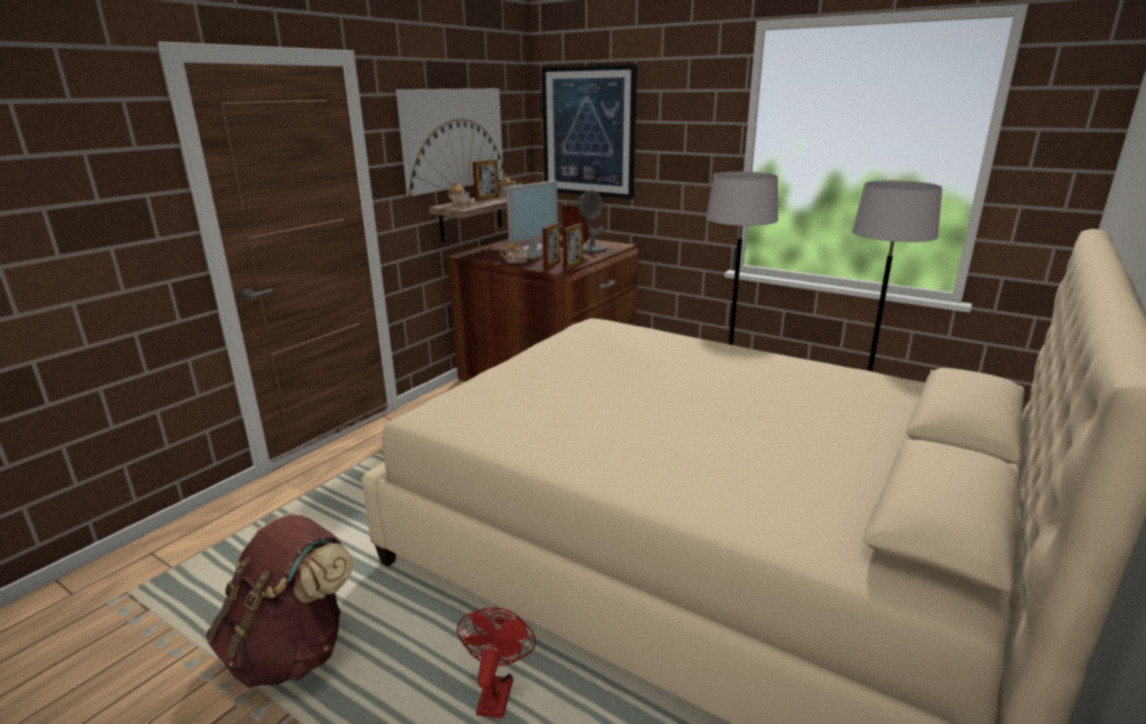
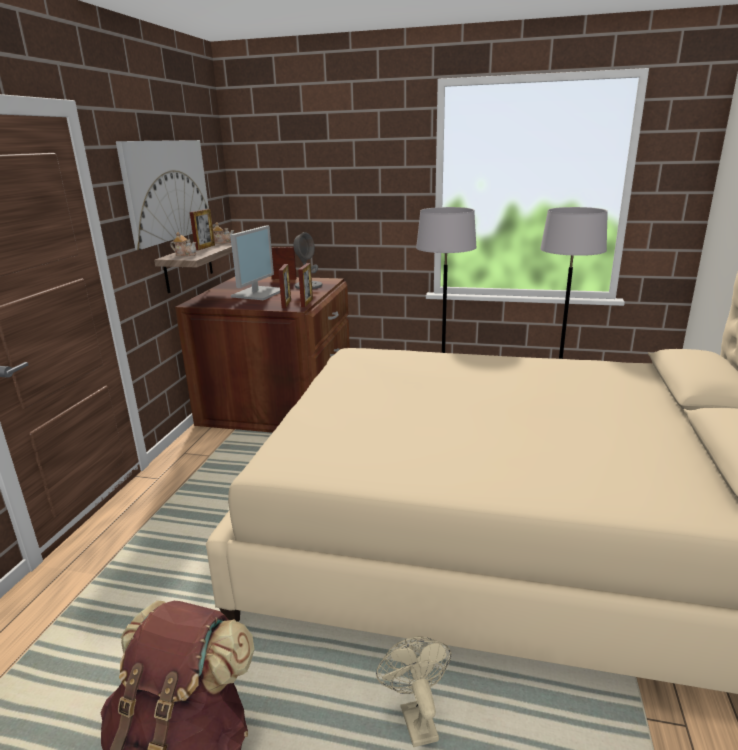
camera: 20 degrees left, 0 degrees up
red fan [457,607,536,718] -> beige fan [376,637,451,747]
teapot [500,239,529,263] -> none
picture [541,64,637,199] -> none

